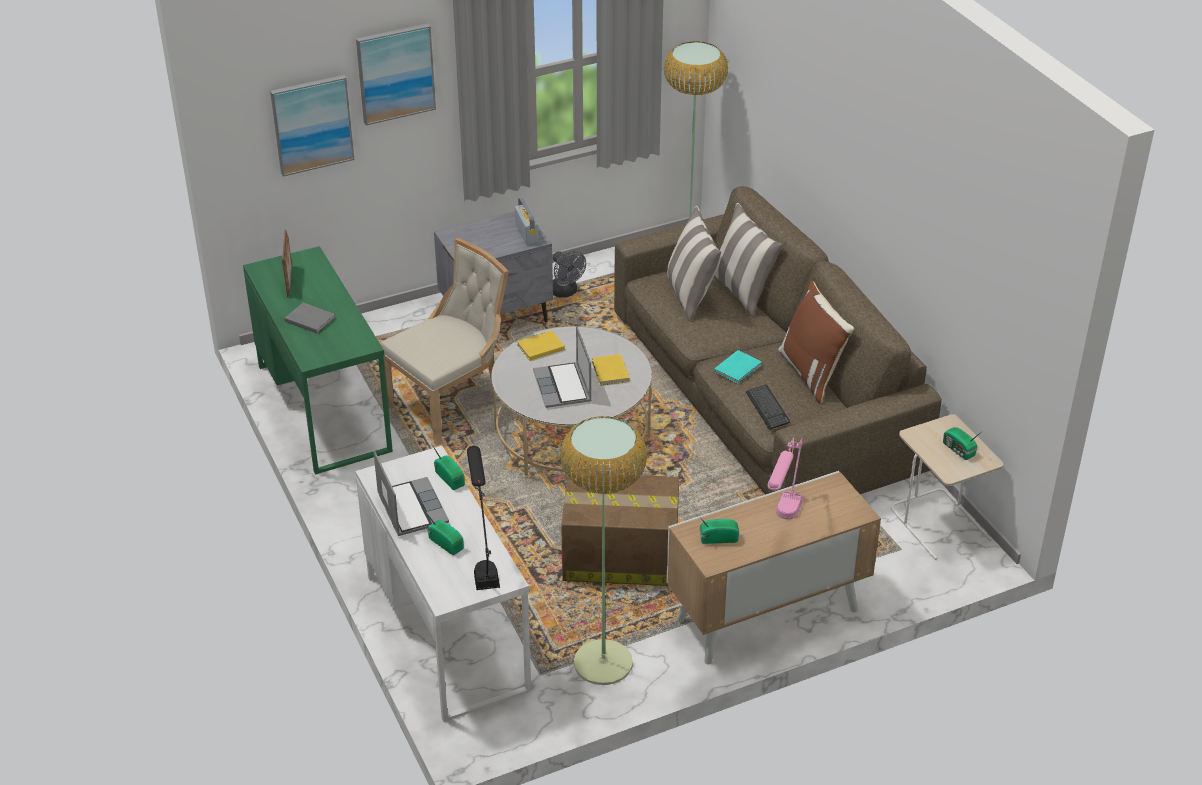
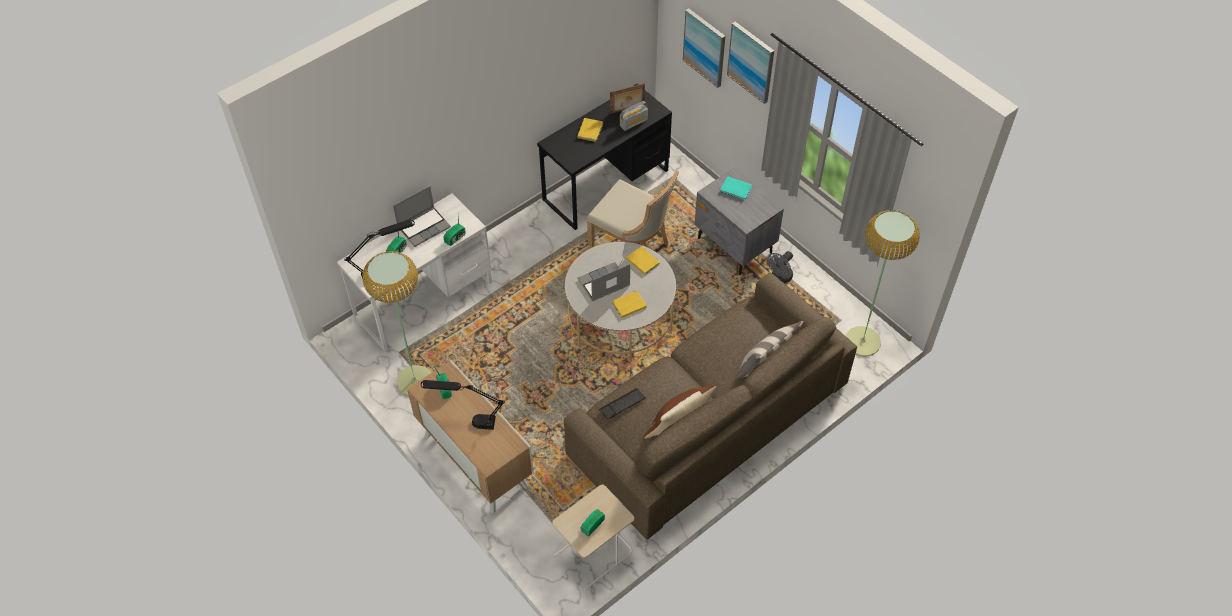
camera: 75 degrees right, 15 degrees up
green desk [243,246,393,474] -> black desk [537,84,672,230]
grey book [285,303,335,334] -> yellow book [577,118,603,142]
radio [515,197,539,245] -> radio moved to [620,101,648,131]
cardboard box [561,472,679,586] -> none
pillow [667,206,721,322] -> none
turquoise book [714,350,762,384] -> turquoise book moved to [720,176,752,201]
pink table lamp [768,437,804,519] -> black table lamp [421,380,505,430]

